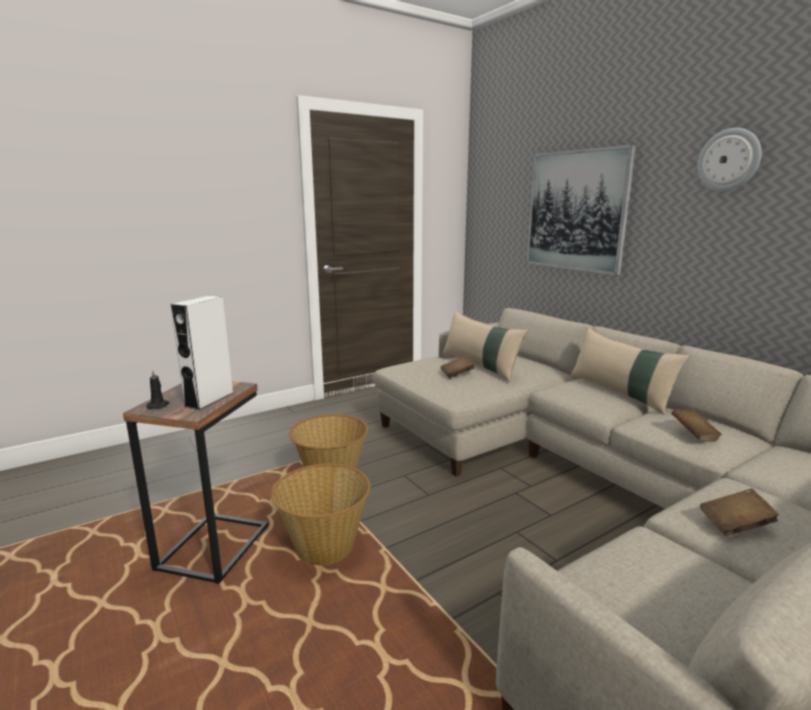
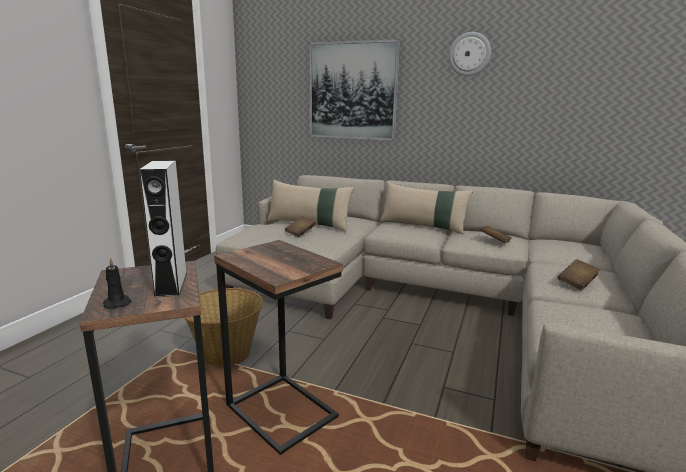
camera: 35 degrees left, 0 degrees up
basket [271,464,371,565] -> side table [214,240,343,455]

